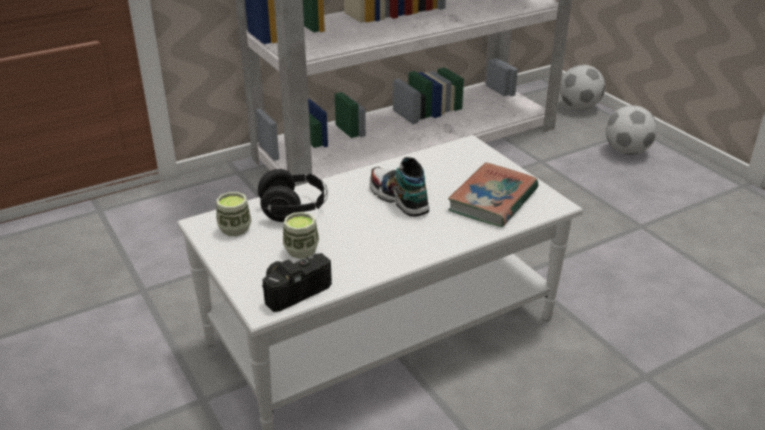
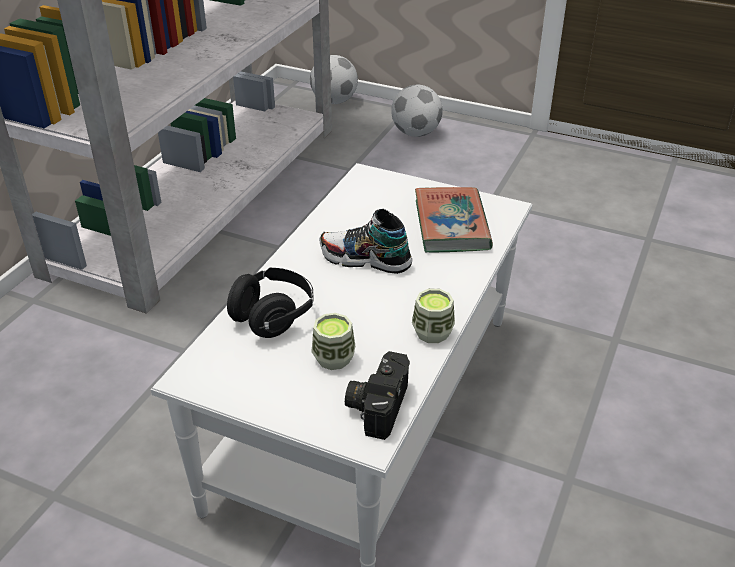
camera: 35 degrees left, 5 degrees up
cup [216,192,252,236] -> cup moved to [412,289,455,343]

